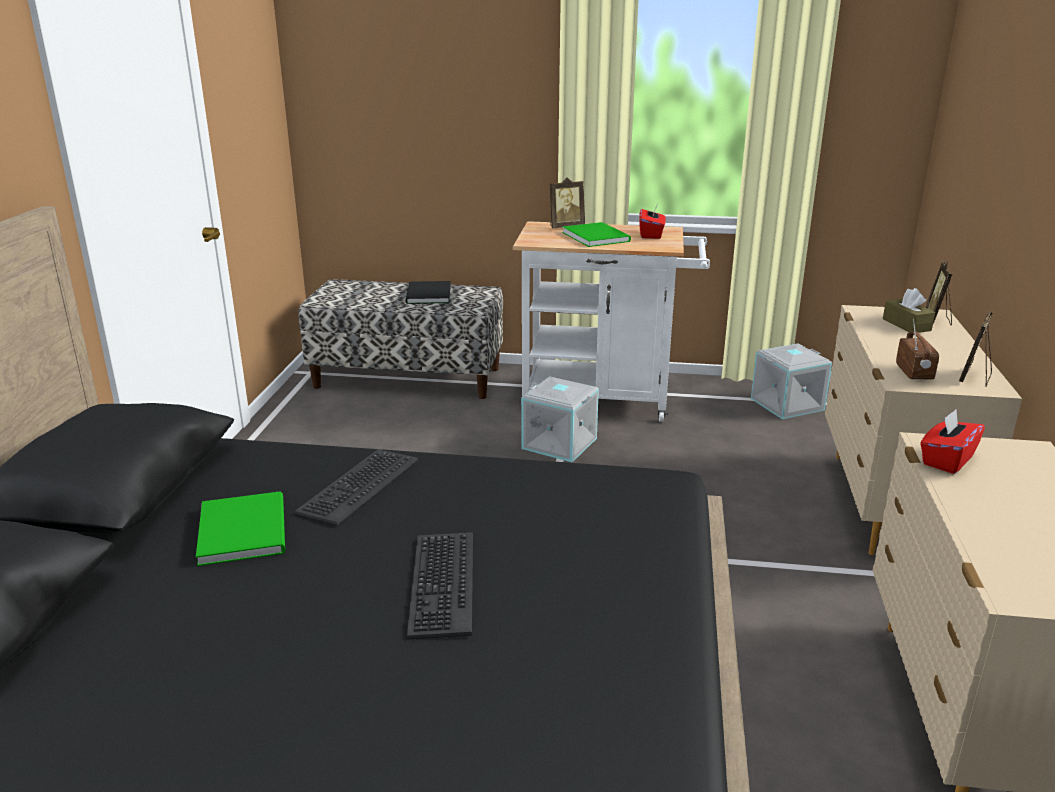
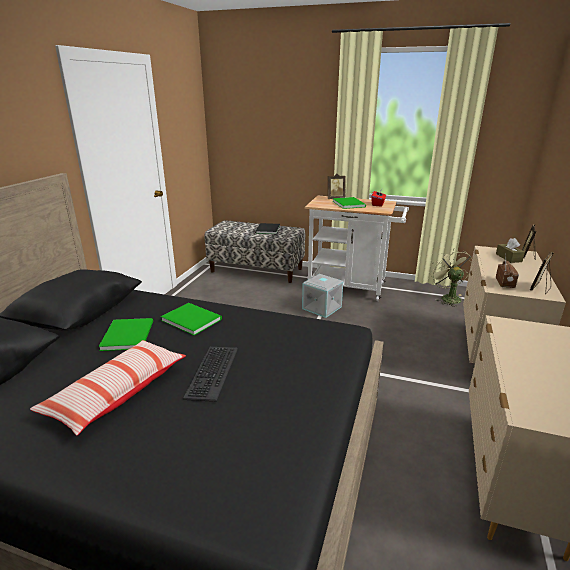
camera: 10 degrees right, 0 degrees up
keyboard [294,449,418,525] -> green book [161,303,222,335]
grey storage box [751,344,832,419] -> green fan [429,249,472,307]
red tissue box [920,409,985,474] -> none
none -> pillow [30,340,186,436]

